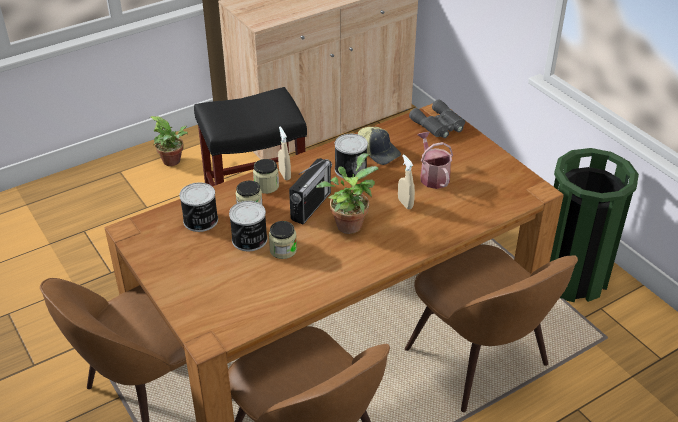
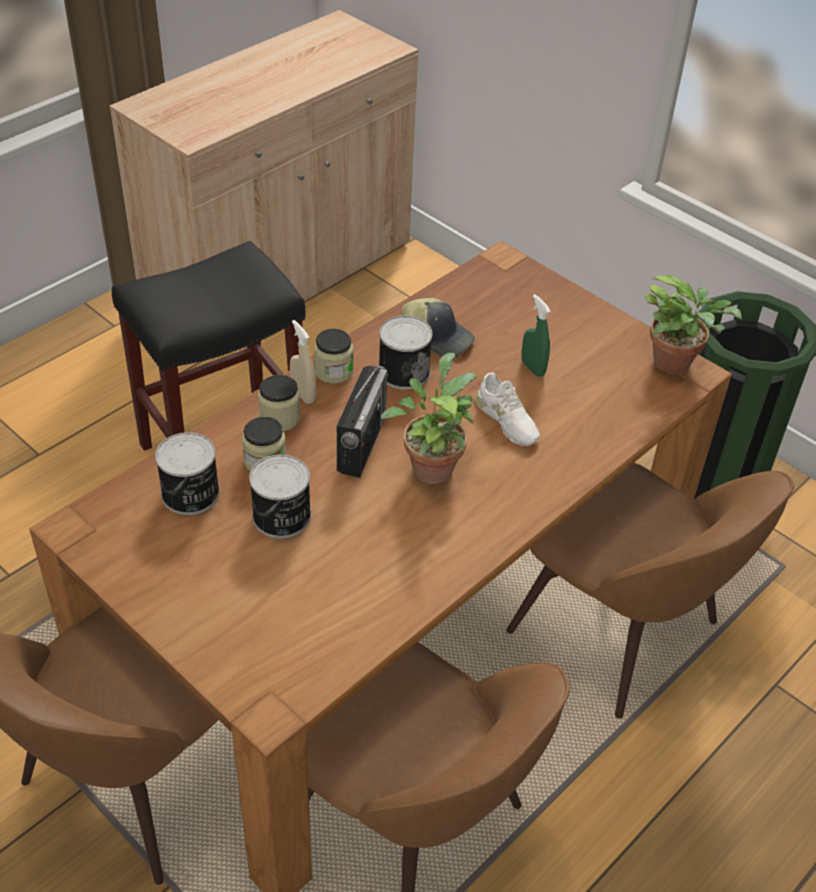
camera: 15 degrees left, 5 degrees up
potted plant [150,116,188,166] -> potted plant moved to [644,275,742,375]
jar [269,221,297,259] -> jar moved to [314,329,354,384]
beige spray bottle [398,154,415,209] -> white shoe [475,373,540,446]
grey binoculars [409,99,465,138] -> none
watering can [417,132,453,189] -> green spray bottle [521,294,551,377]

